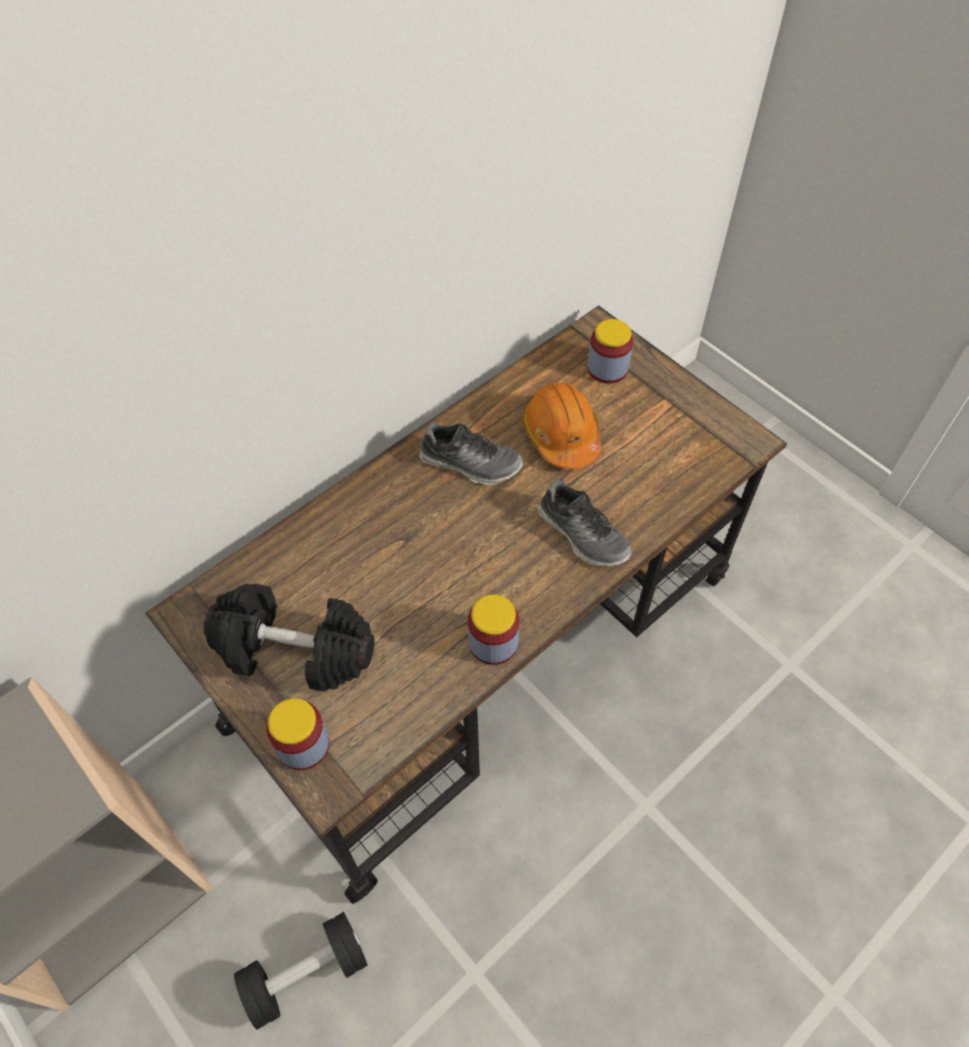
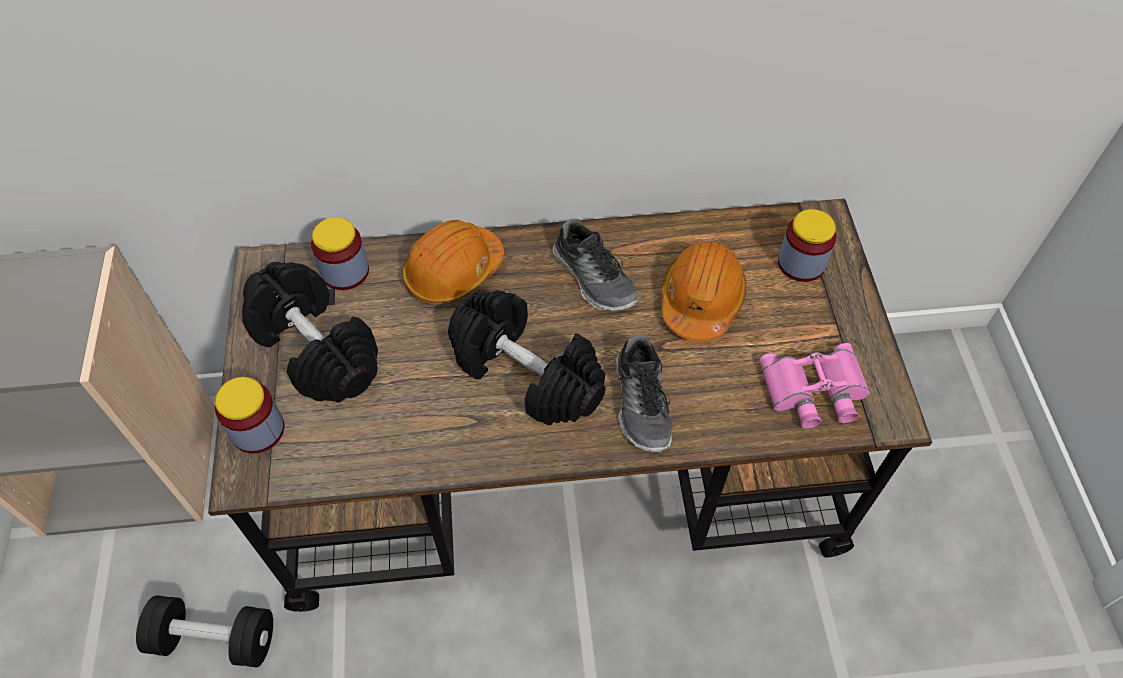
camera: 35 degrees right, 0 degrees up
jar [468,594,519,665] -> jar moved to [311,217,369,290]
none -> orange hard hat [402,220,505,304]
none -> black dumbbell [448,290,605,425]
none -> pink binoculars [759,343,870,429]

